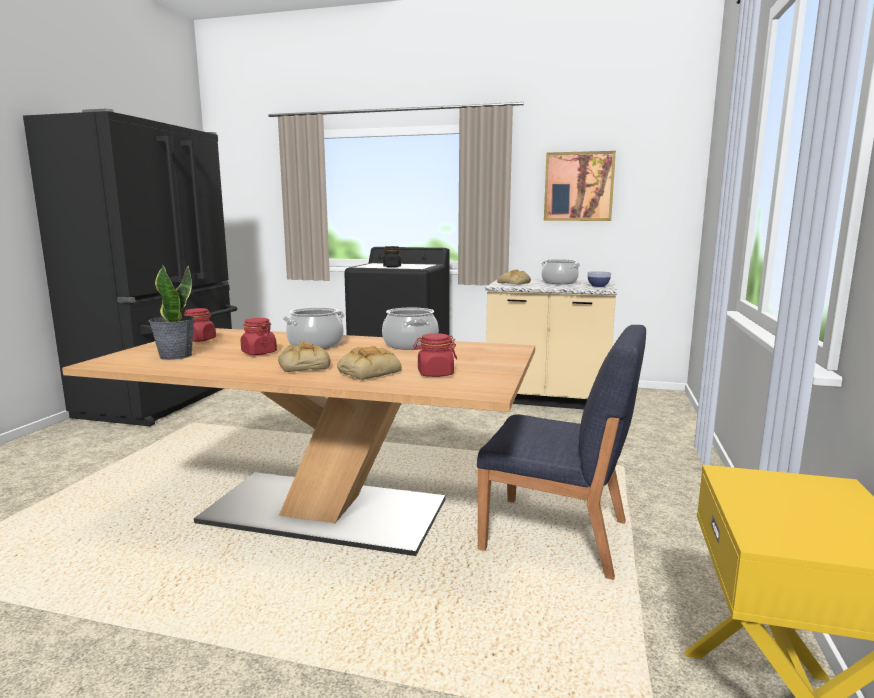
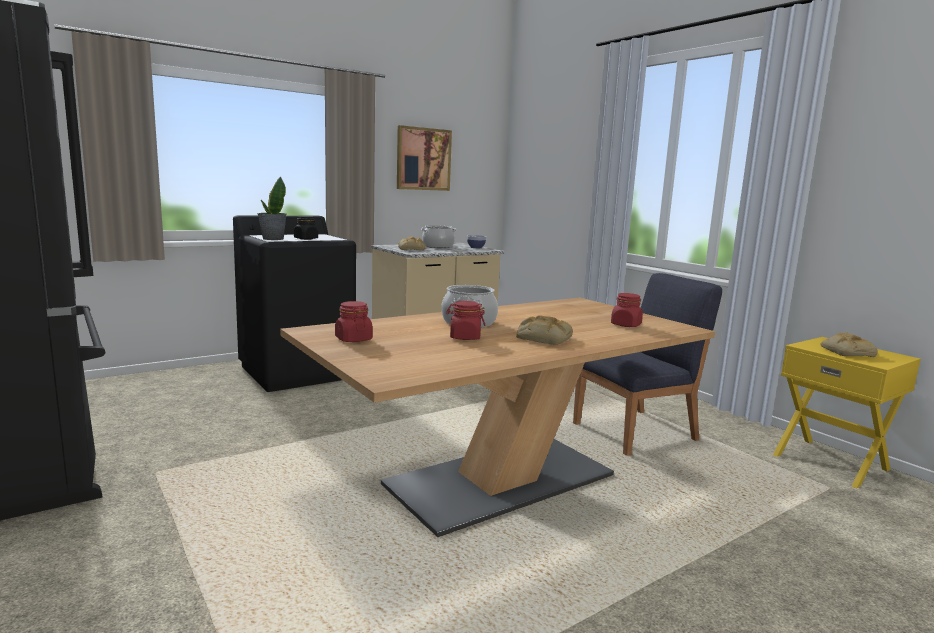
camera: 50 degrees left, 0 degrees up
potted plant [149,265,195,360] -> potted plant moved to [257,176,287,240]
bread [337,346,402,380] -> bread moved to [820,332,878,357]
cooking pot [382,308,439,350] -> none

